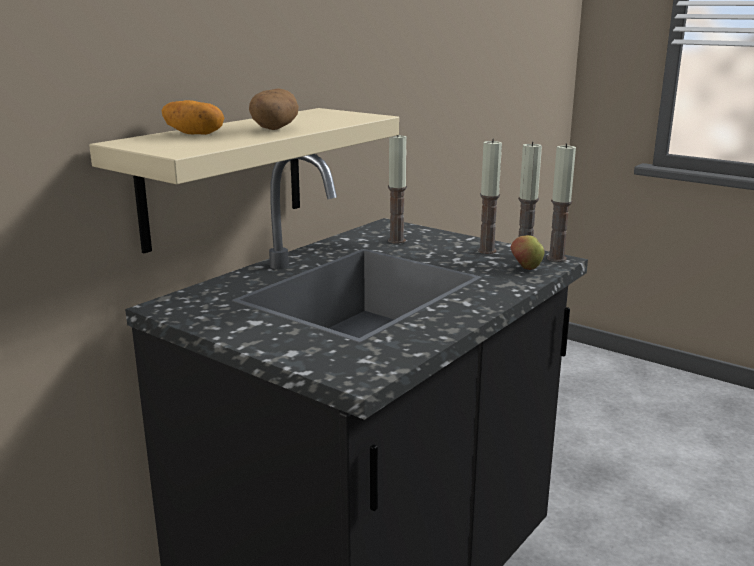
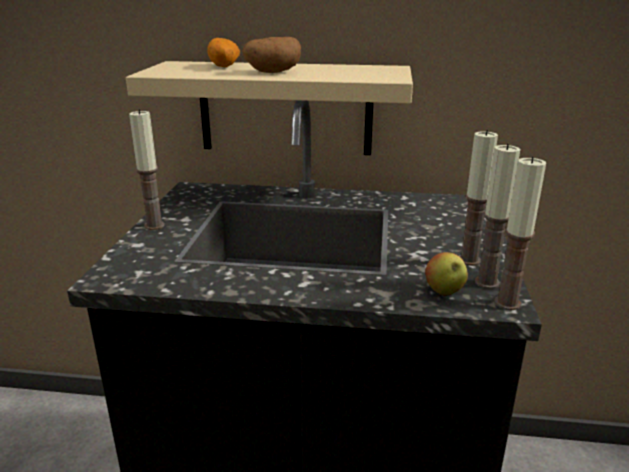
camera: 60 degrees right, 5 degrees up
candle [388,135,407,244] -> candle moved to [129,109,165,230]

